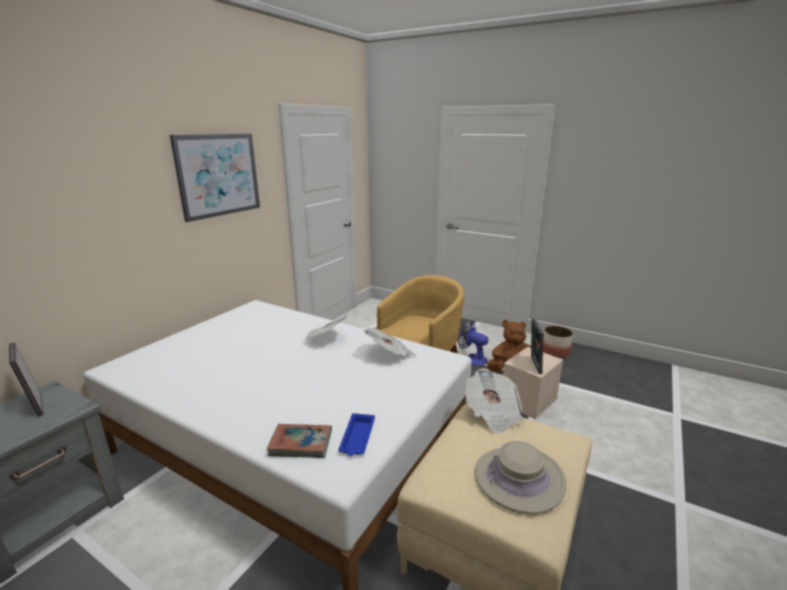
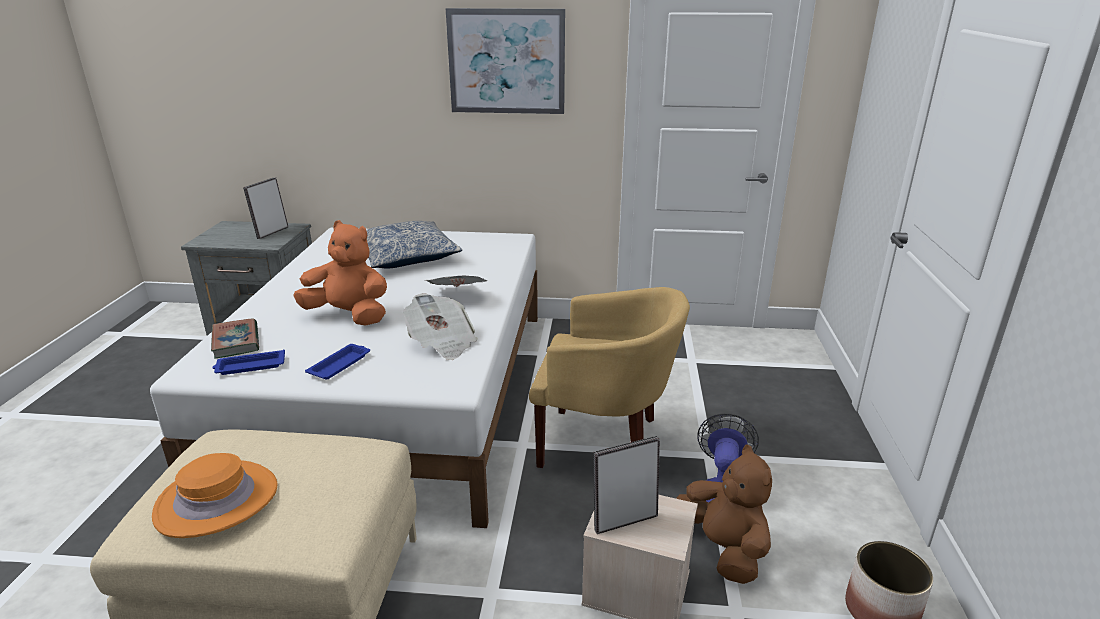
camera: 65 degrees right, 5 degrees up
newspaper [465,368,523,434] -> none
beige hat [475,441,567,514] -> orange hat [152,453,277,538]
none -> orange plush toy [293,220,387,326]
none -> blue tray [305,344,370,380]
none -> pillow [366,221,462,269]

